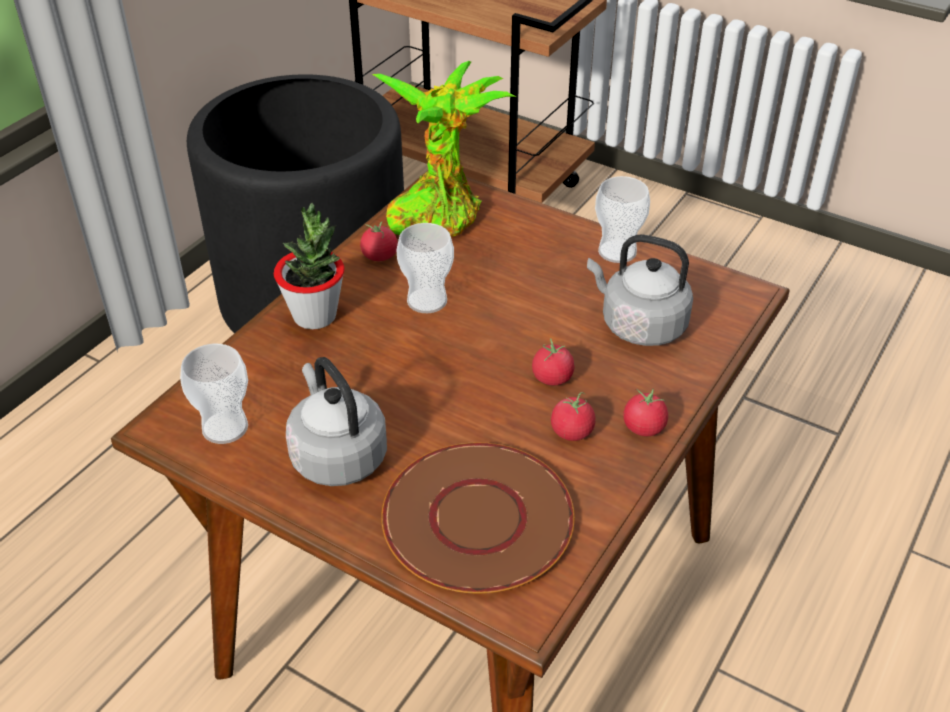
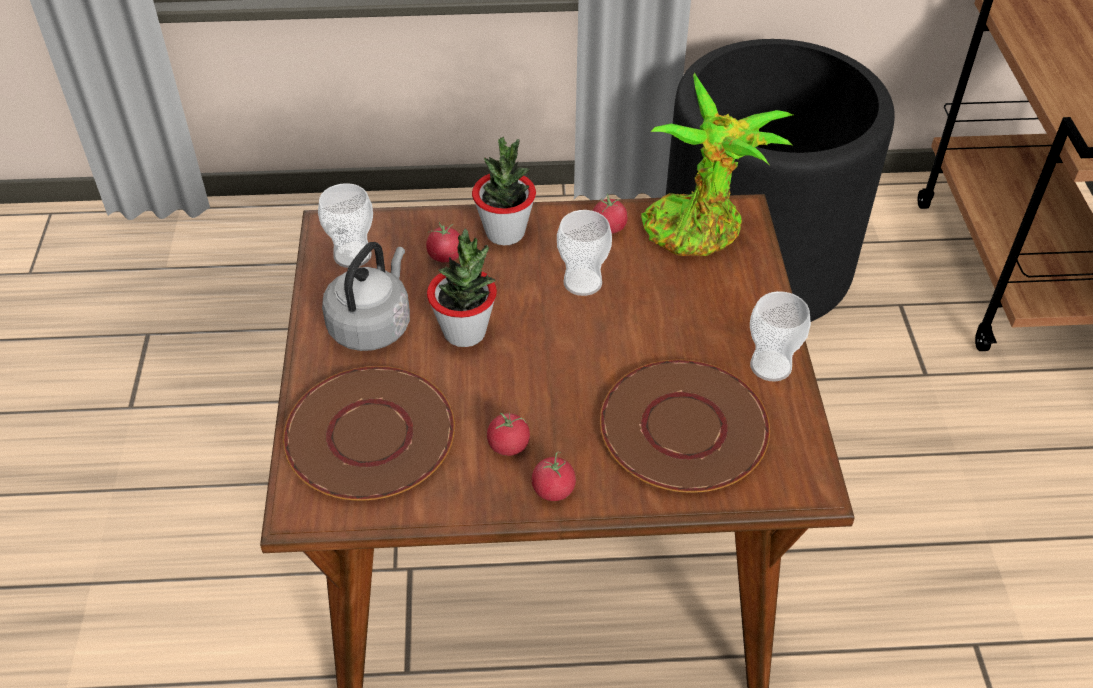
camera: 55 degrees right, 5 degrees up
tomato [532,338,575,385] -> tomato moved to [426,222,460,263]
grey kettle [587,234,693,346] -> brown plate [600,360,770,493]
none -> potted plant [427,229,497,347]

